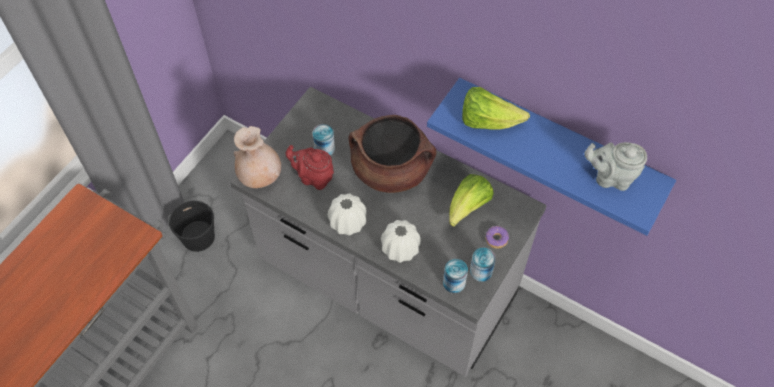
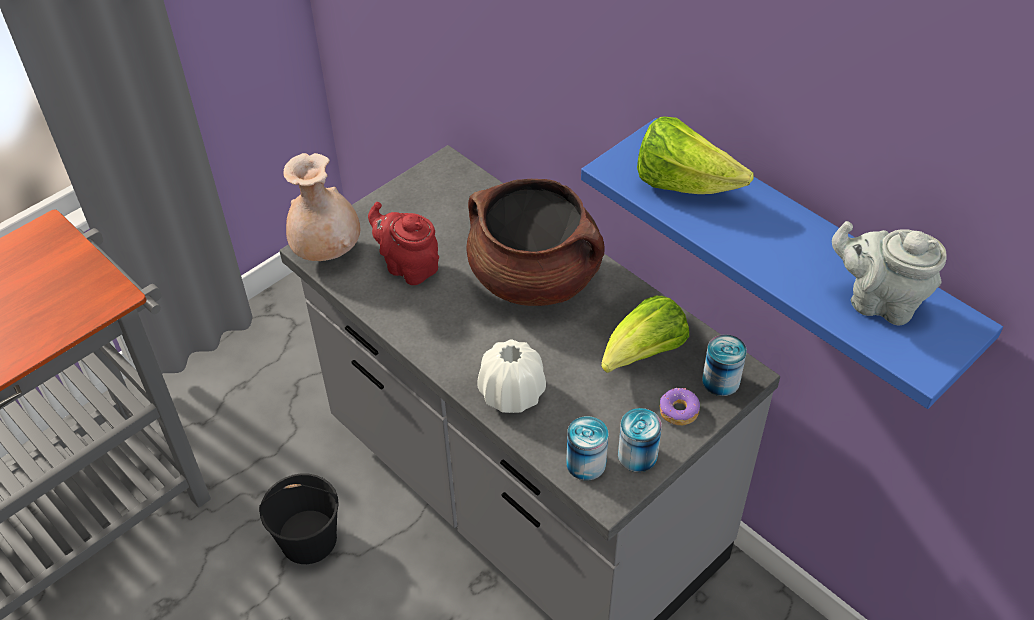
camera: 15 degrees right, 10 degrees down
black bucket [169,201,215,252] -> black bucket moved to [259,473,339,564]
can [313,124,335,156] -> can moved to [702,334,747,396]
white vase [328,193,367,236] -> none

